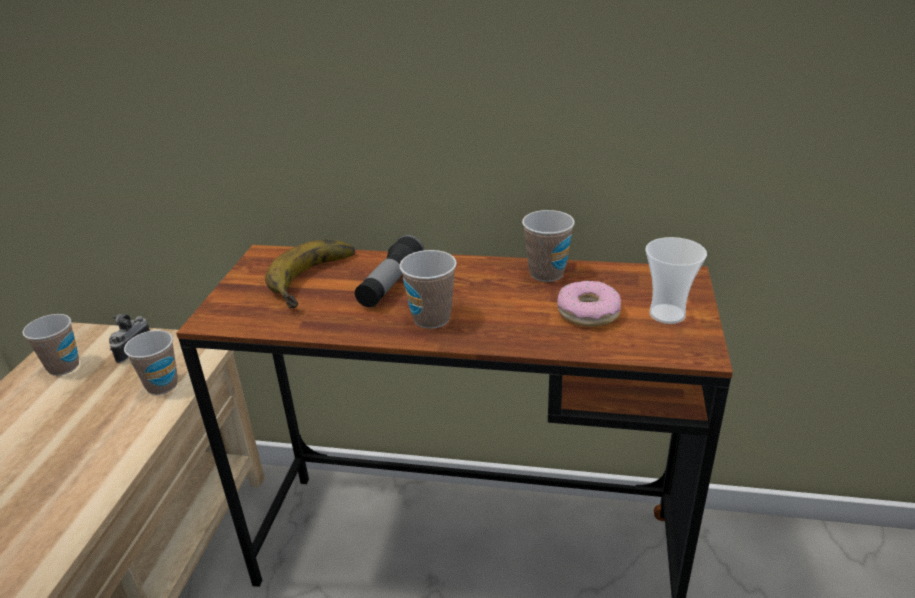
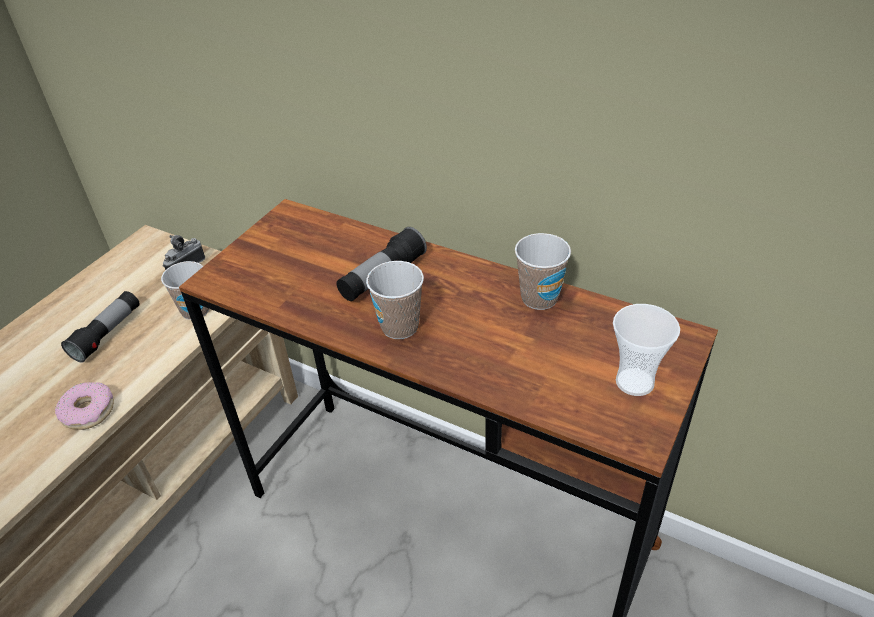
camera: 20 degrees right, 10 degrees up
cup [22,314,79,376] -> none
banana [265,240,355,308] -> none
donut [557,281,621,327] -> donut moved to [55,382,114,430]
none -> flashlight [61,291,140,363]

